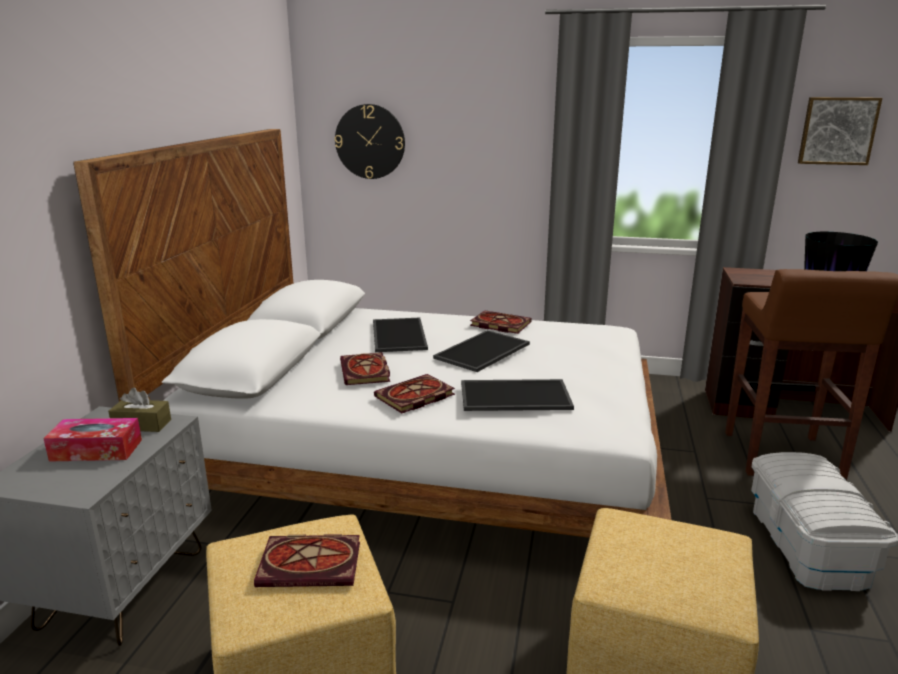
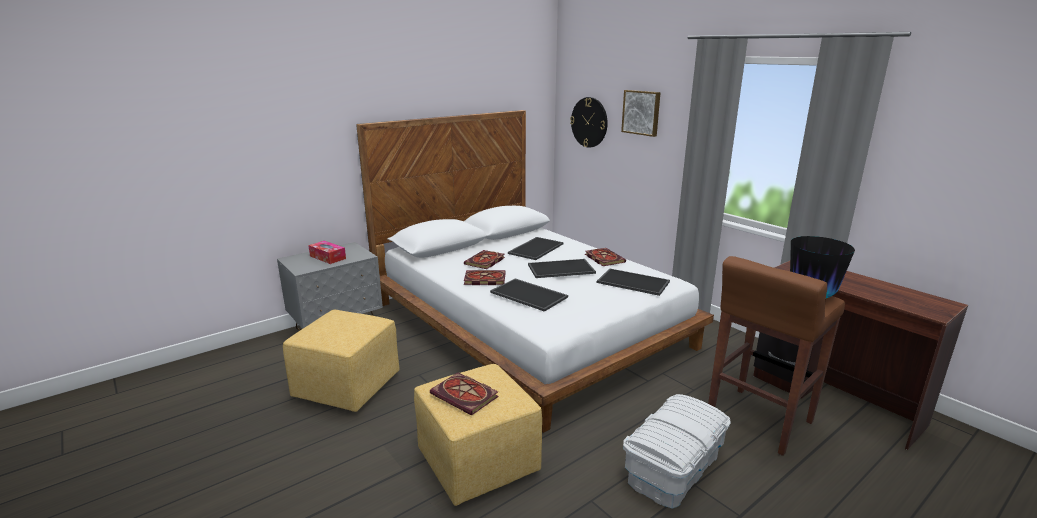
camera: 40 degrees right, 0 degrees up
brown tissue box [108,388,171,432] -> none
book [254,534,360,587] -> book moved to [430,372,499,416]
picture [798,97,882,165] -> picture moved to [621,90,661,137]
none -> tray [597,268,670,296]

